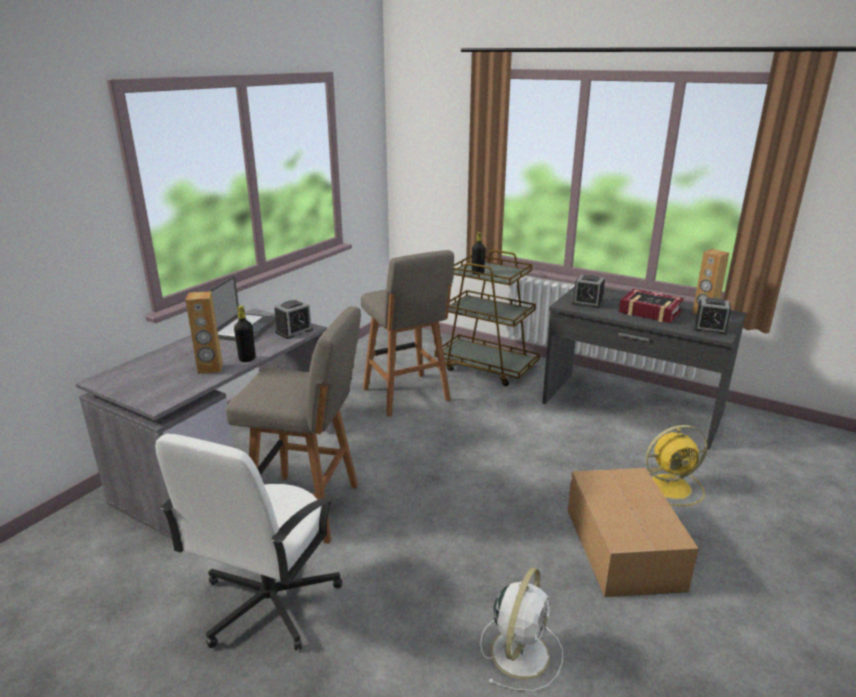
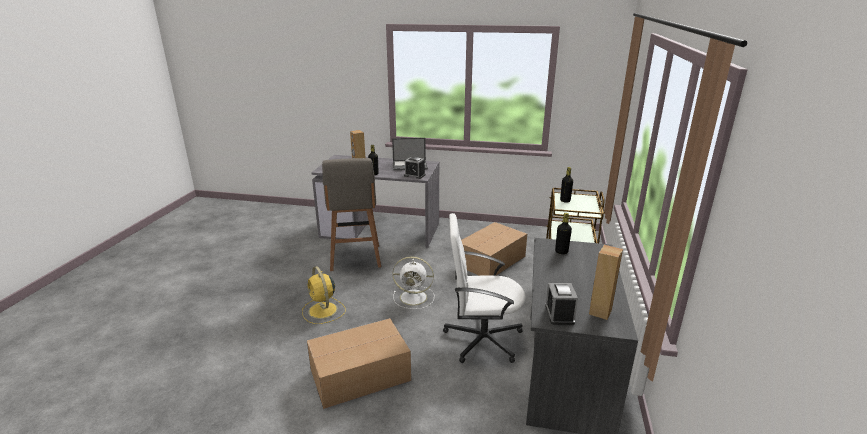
camera: 70 degrees right, 0 degrees up
white office chair [155,434,342,651] -> white office chair moved to [443,213,526,363]
grey stool [361,250,454,417] -> cardboard box [461,222,527,276]
white fan [480,567,563,692] -> white fan moved to [392,256,434,309]
alarm clock [572,275,605,308] -> black bottle [555,213,572,254]
book [619,289,684,323] -> none
yellow fan [645,425,708,506] -> yellow fan moved to [302,266,346,324]

